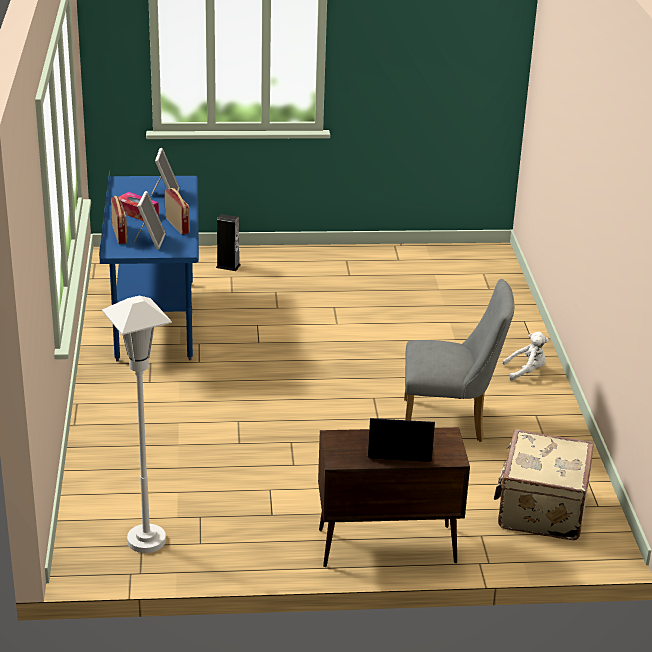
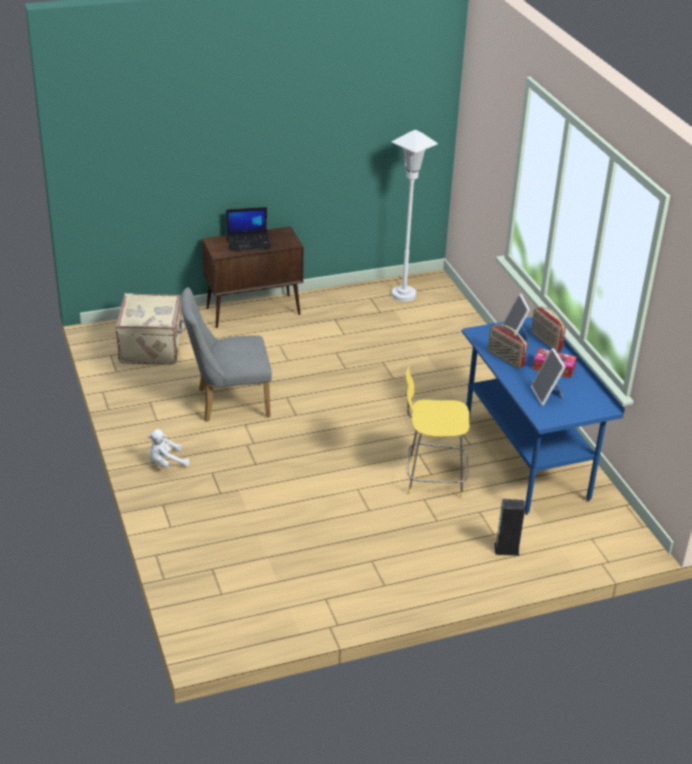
camera: 165 degrees right, 5 degrees up
none -> yellow stool [406,365,470,498]

